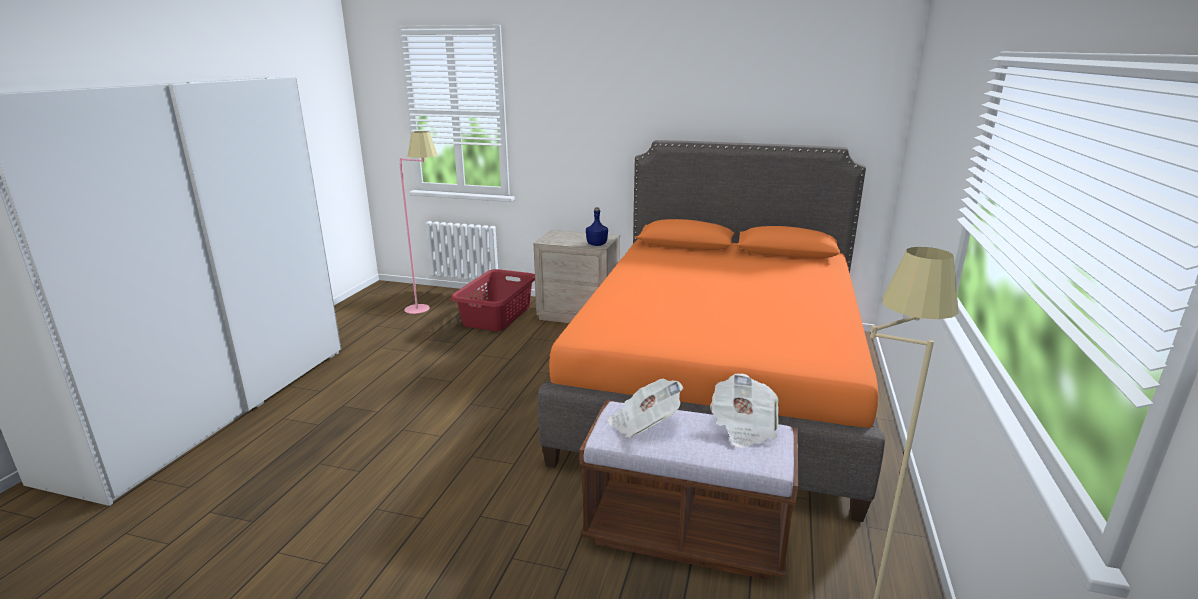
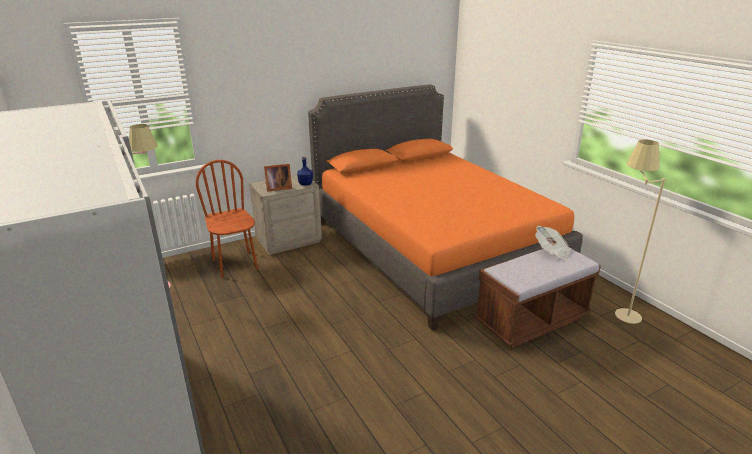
camera: 45 degrees left, 5 degrees up
red laundry basket [451,269,535,331] -> brown chair [196,160,258,278]
newspaper [608,379,683,438] -> none
none -> picture frame [264,164,292,192]

